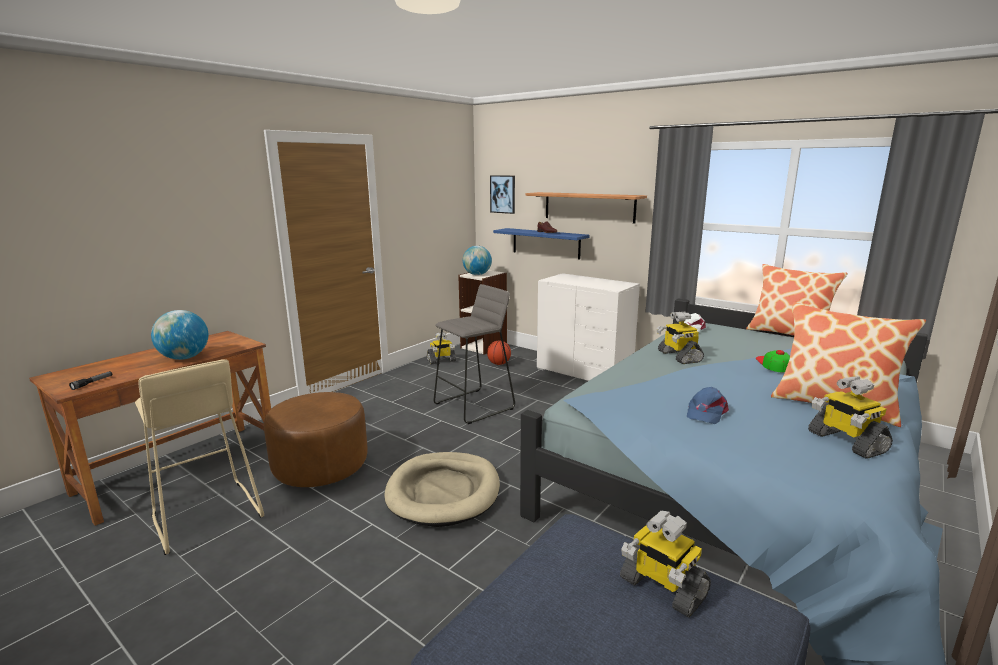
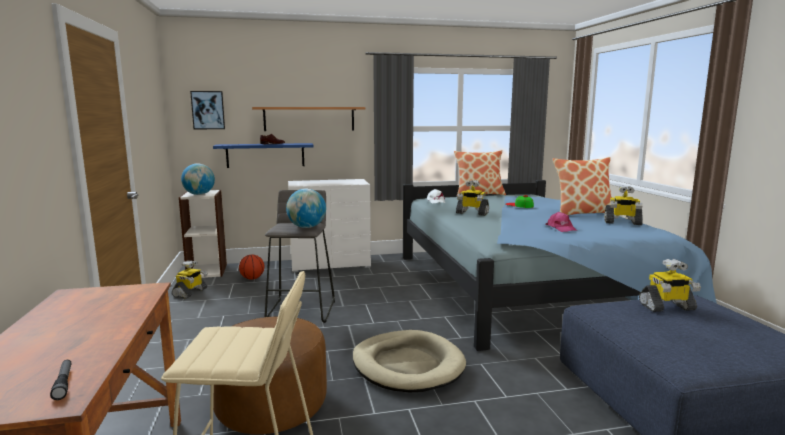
camera: 50 degrees left, 5 degrees down
globe [151,310,208,360] -> globe moved to [286,189,326,228]
blue cap [687,387,729,424] -> pink cap [546,212,576,232]

